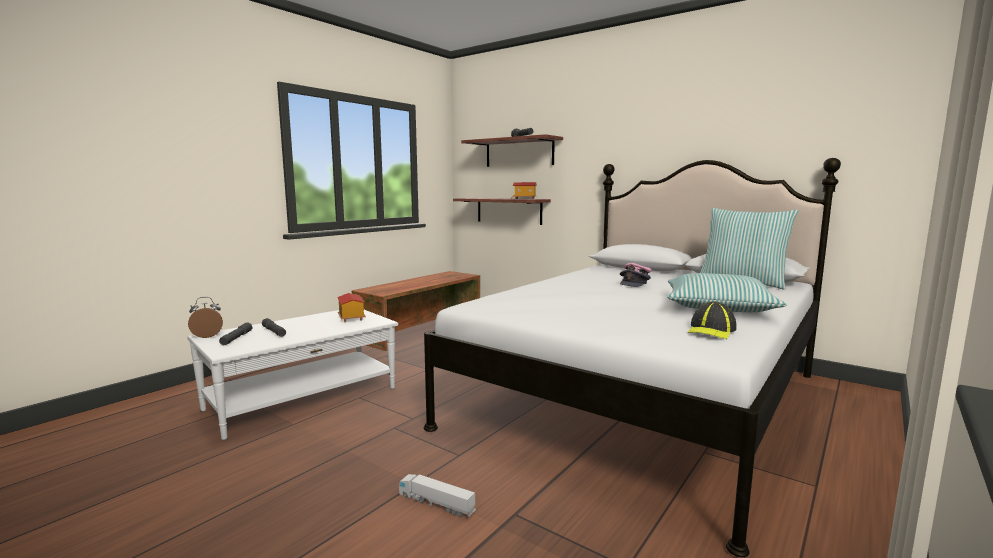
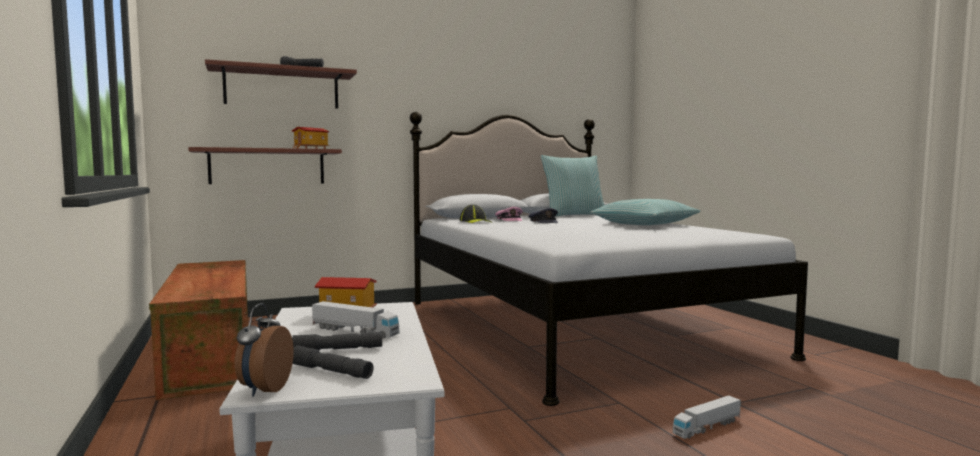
camera: 60 degrees left, 5 degrees down
cap [688,302,737,339] -> cap moved to [460,205,493,223]
none -> toy truck [312,301,399,339]

